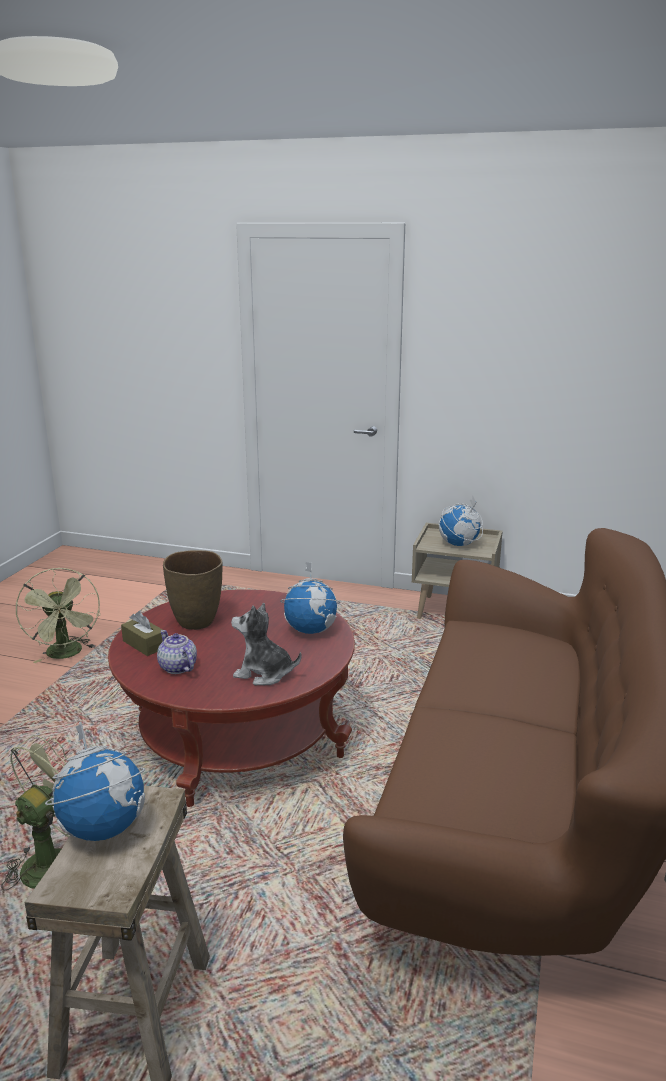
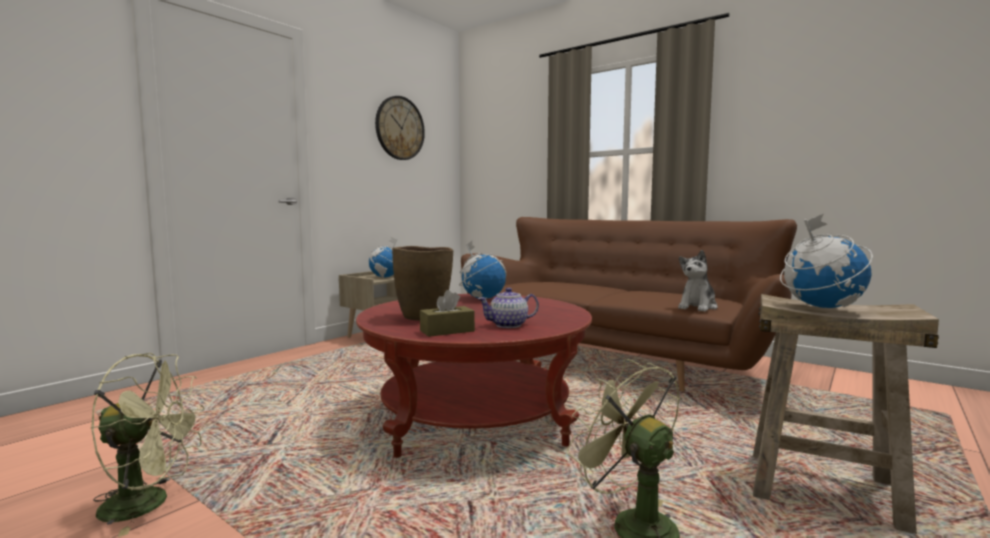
camera: 70 degrees left, 15 degrees down
plush toy [231,603,302,685] -> plush toy moved to [678,250,718,312]
none -> wall clock [375,96,425,160]

